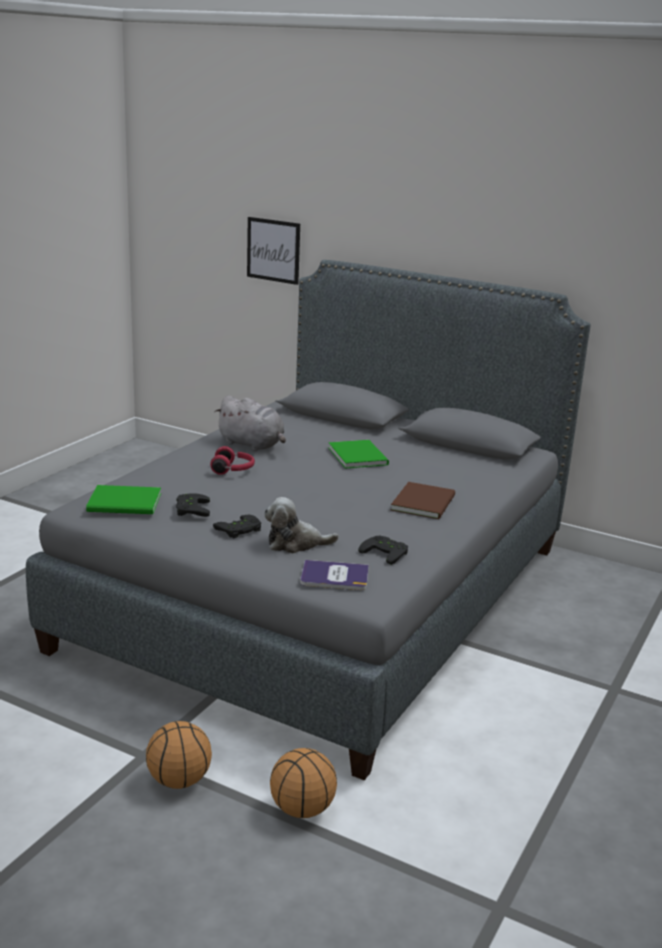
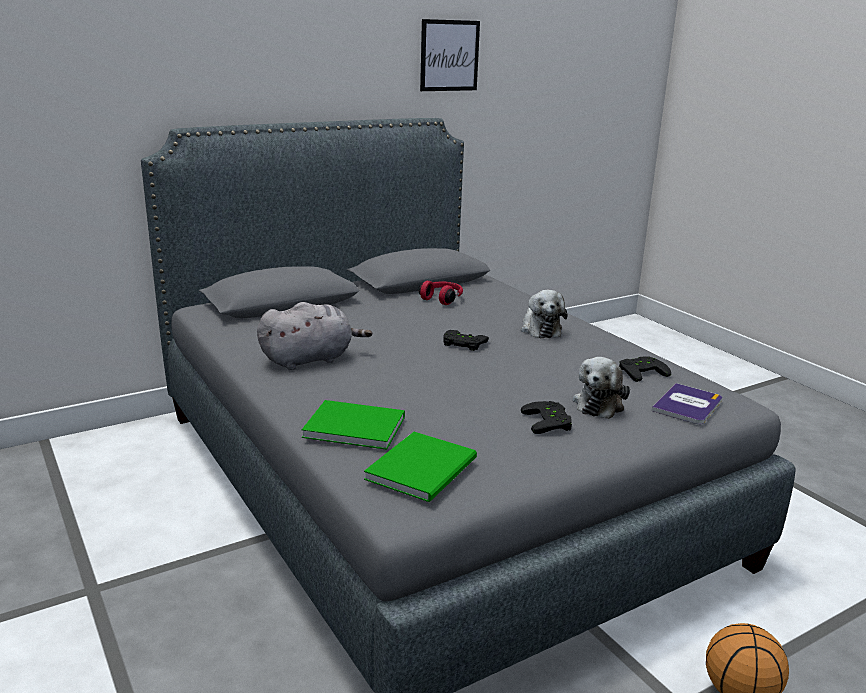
camera: 60 degrees left, 0 degrees up
black game controller [176,494,210,517] -> black game controller moved to [443,330,489,351]
red headphones [210,446,255,475] -> red headphones moved to [419,281,463,305]
picture [247,217,300,285] -> picture moved to [420,19,480,91]
basketball [270,748,337,818] -> none
green book [328,440,389,469] -> green book moved to [302,400,405,450]
brown book [391,482,455,519] -> plush toy [521,290,567,338]

